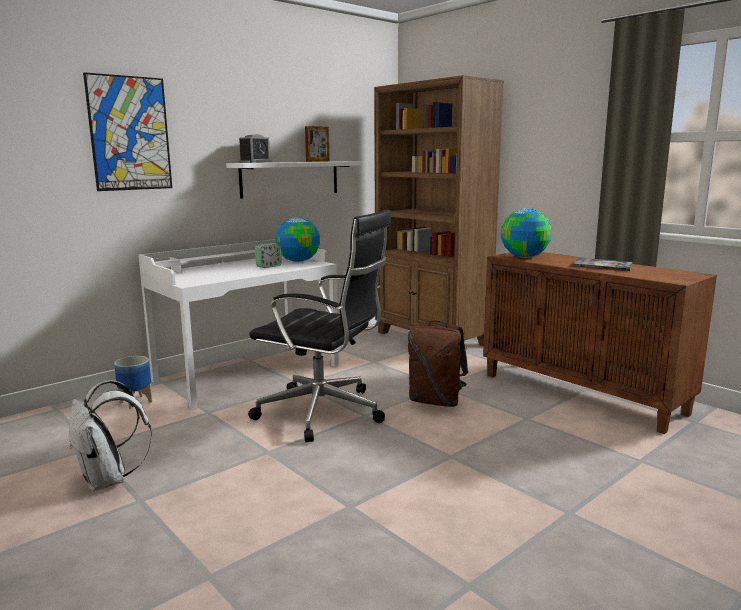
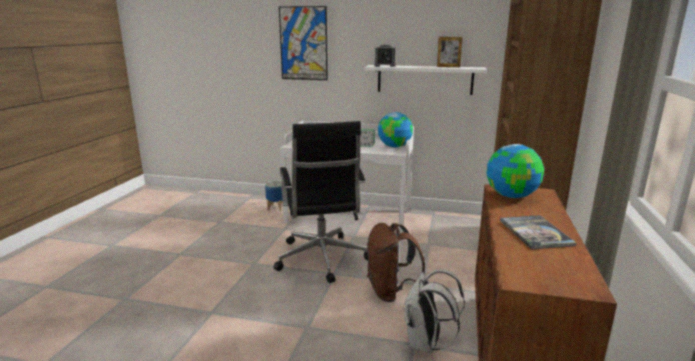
camera: 55 degrees right, 5 degrees up
white backpack [68,380,152,491] -> white backpack moved to [404,269,465,353]

